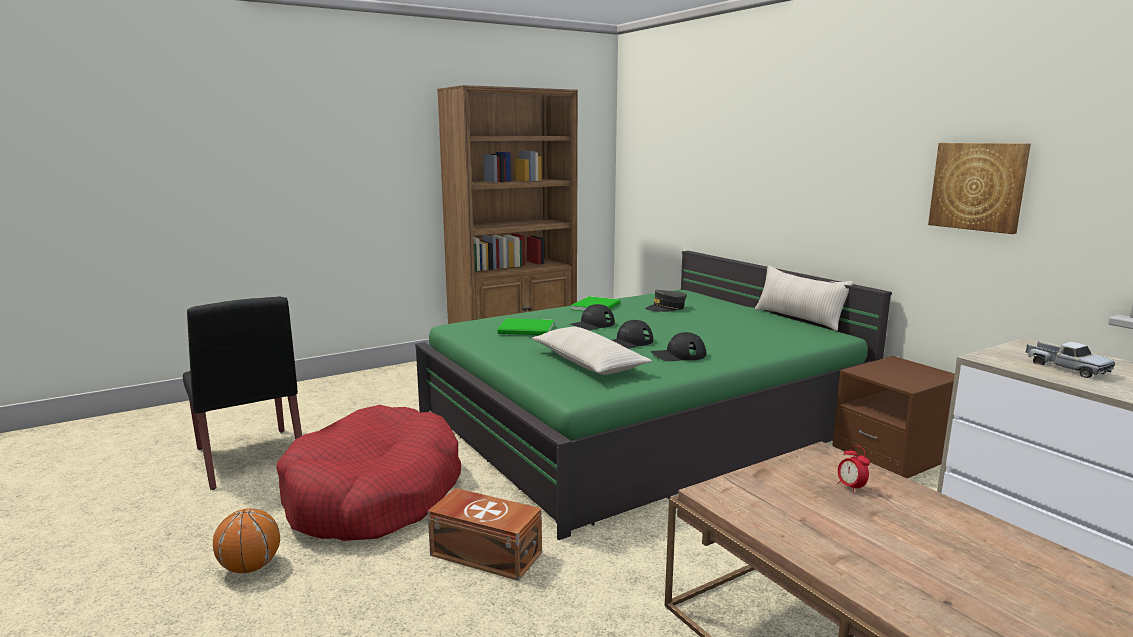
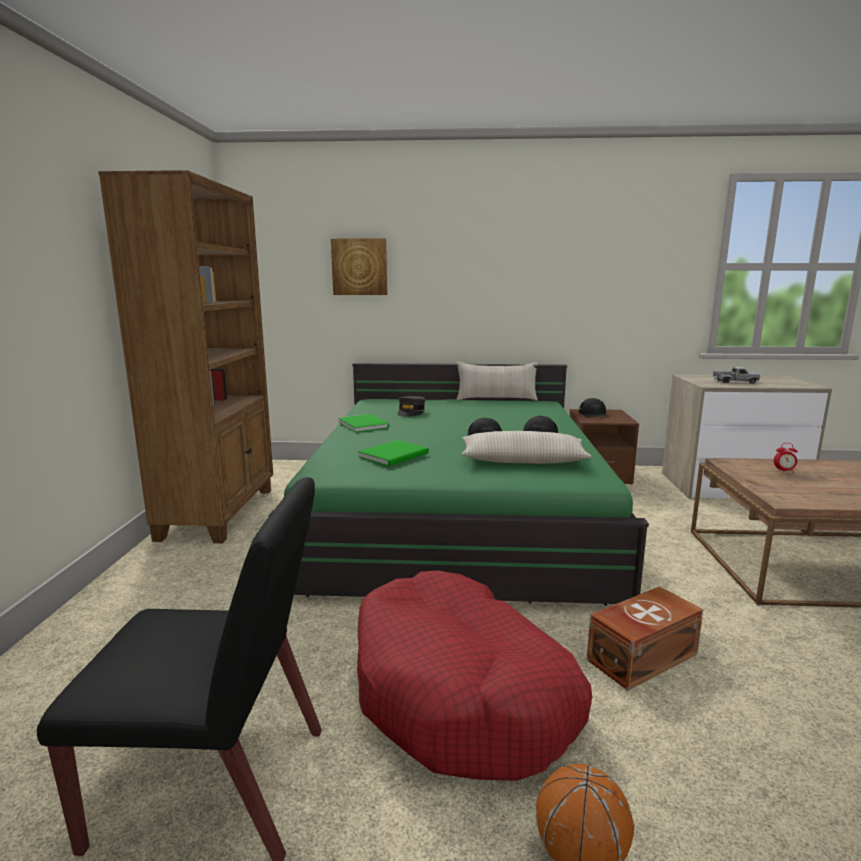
camera: 55 degrees left, 0 degrees up
black cap [570,304,615,330] -> black cap moved to [579,398,609,417]
picture [928,143,1031,234] -> picture moved to [331,238,387,295]

